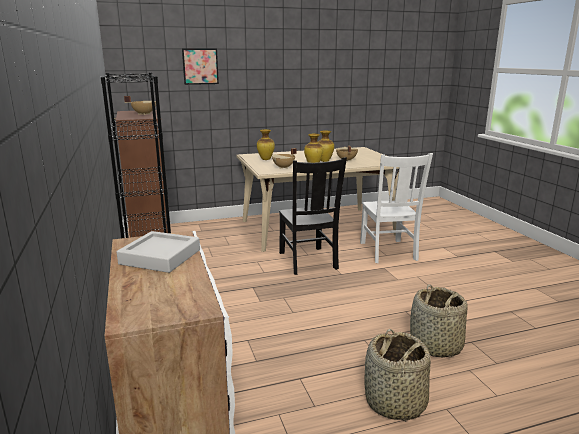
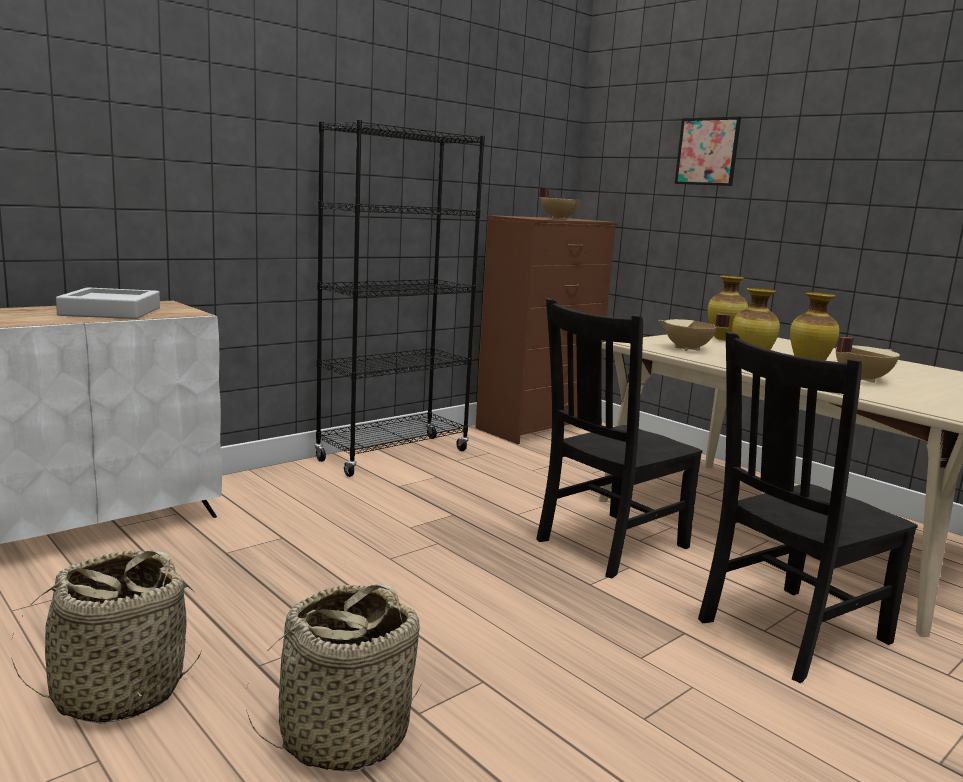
camera: 65 degrees right, 5 degrees down
white chair [360,153,433,263] -> black chair [698,331,918,683]

